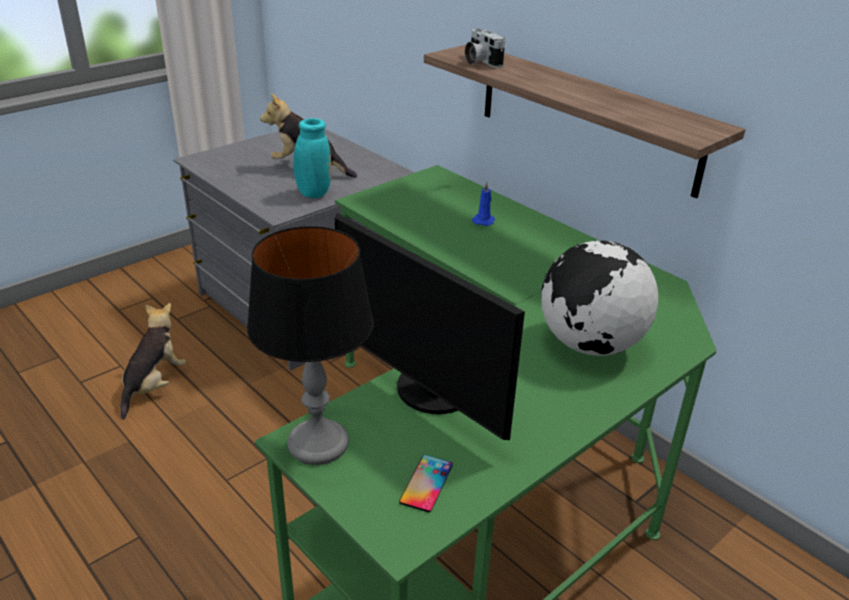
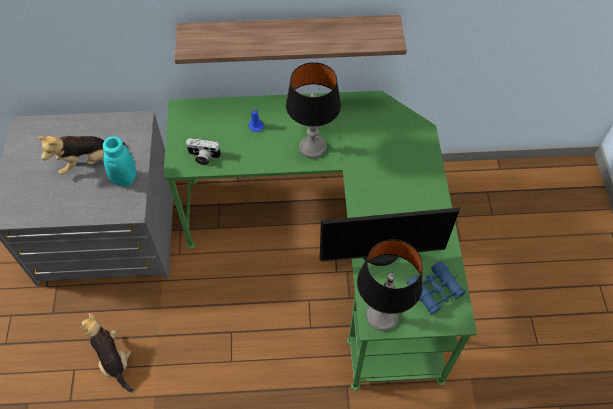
camera: 50 degrees left, 25 degrees up
phone [399,455,453,512] -> blue binoculars [407,261,466,315]
camera [465,29,505,68] -> camera moved to [186,138,221,165]
globe [541,240,658,356] -> none
none -> table lamp [286,62,341,159]

